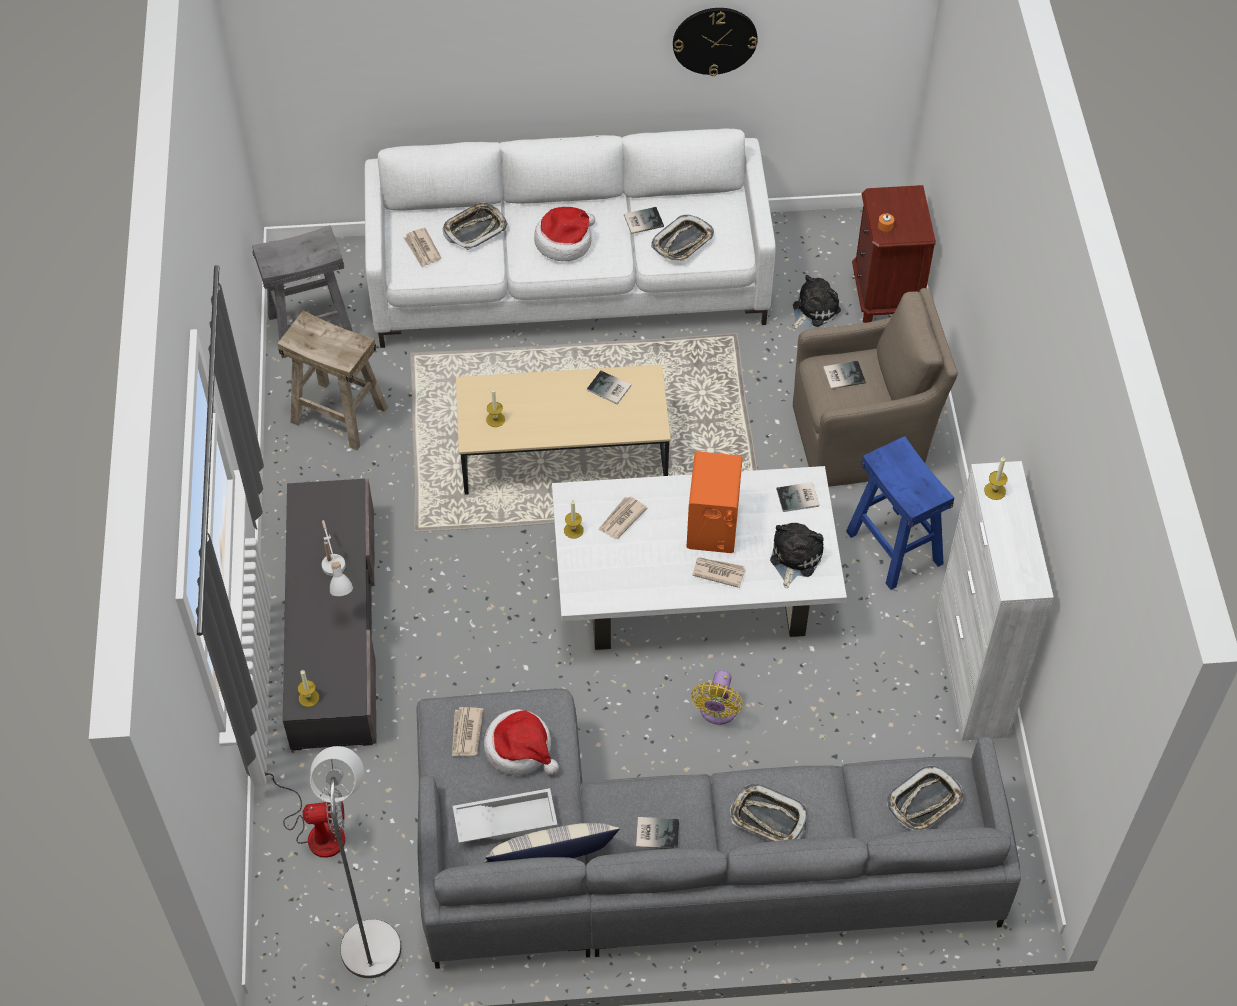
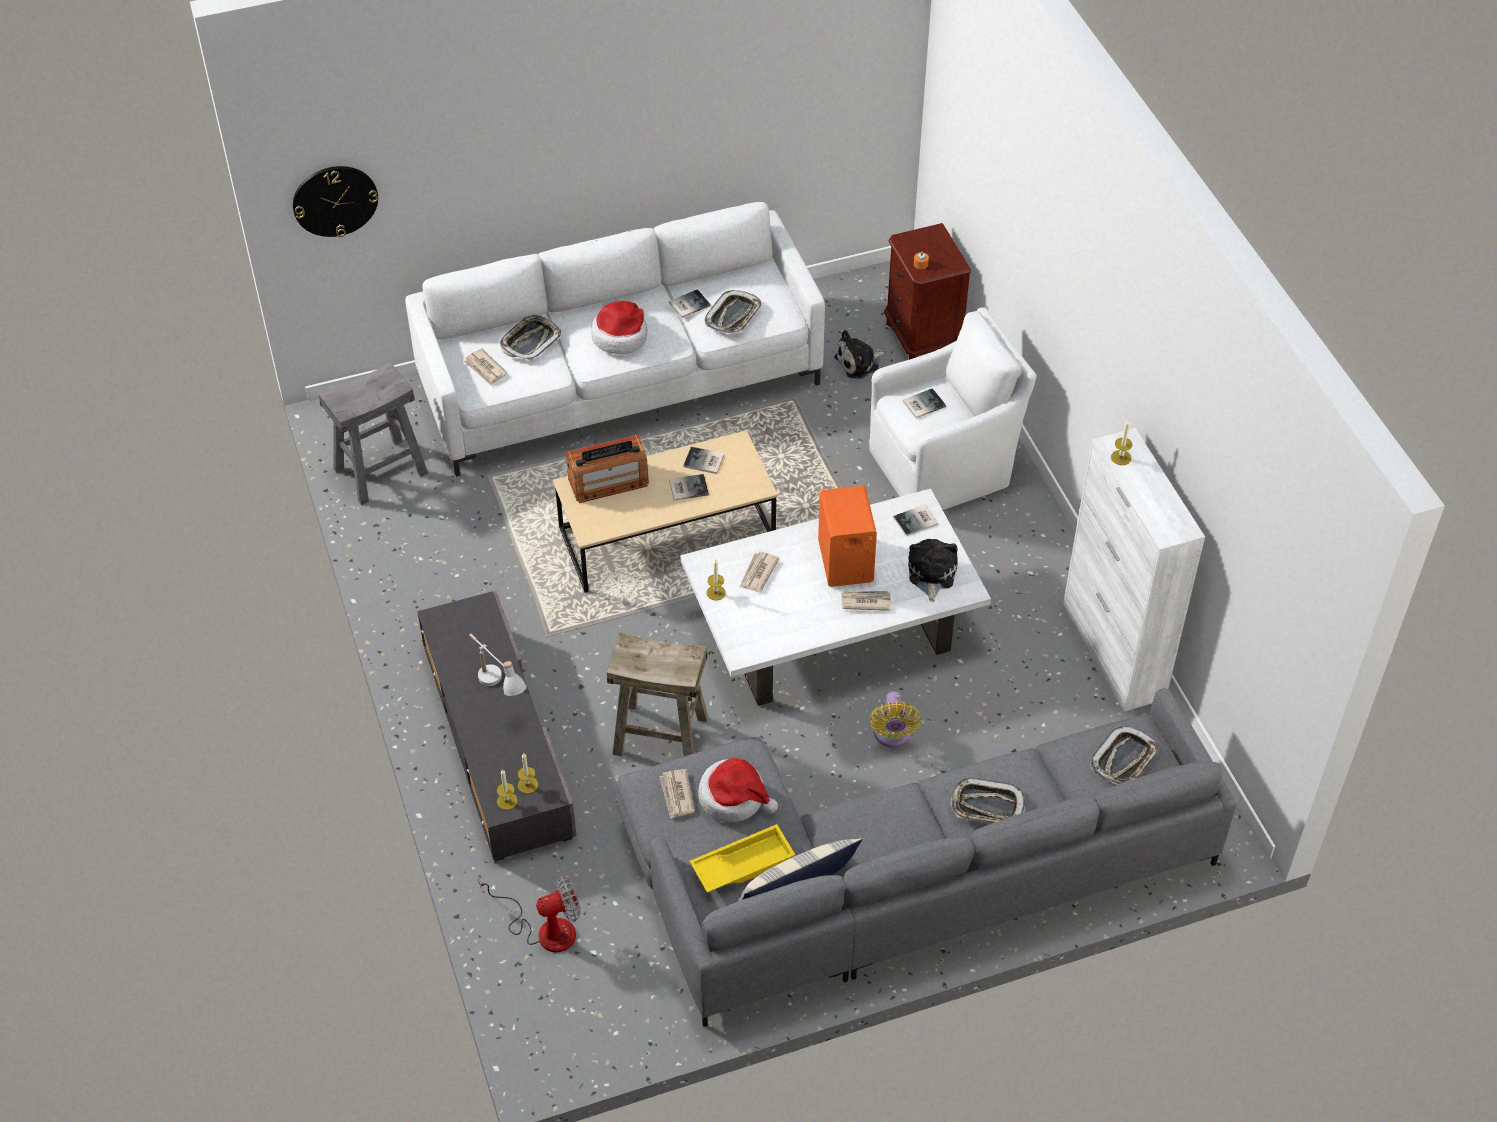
camera: 15 degrees left, 5 degrees down
beige stool [277,310,388,450] -> beige stool moved to [607,632,708,756]
grey floor lamp [310,746,401,978] -> none
white tray [453,788,558,843] -> yellow tray [690,824,795,893]
candle [486,388,505,427] -> candle moved to [518,753,538,794]
book [636,817,679,849] -> book moved to [669,474,709,500]
wall clock [673,8,758,76] -> wall clock moved to [293,166,378,237]
plush toy [793,275,841,329] -> plush toy turned 150 degrees counterclockwise [834,330,885,379]
brown armchair [793,288,958,487] -> white armchair [870,307,1037,510]
blue stool [846,436,955,590] -> none
none -> radio [566,435,649,503]

